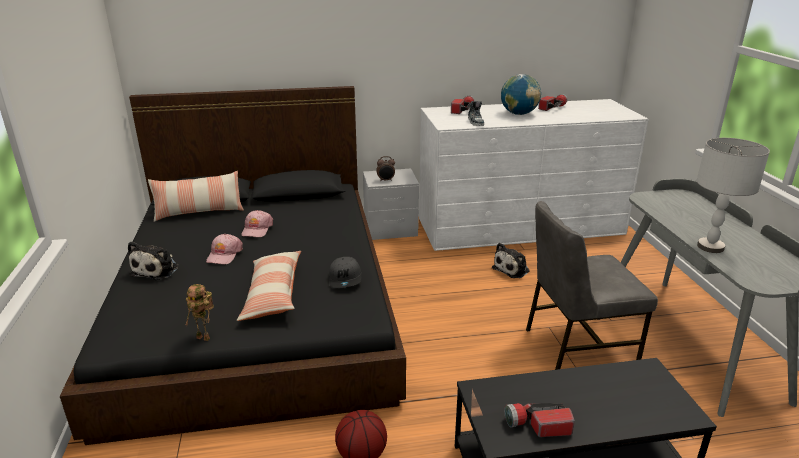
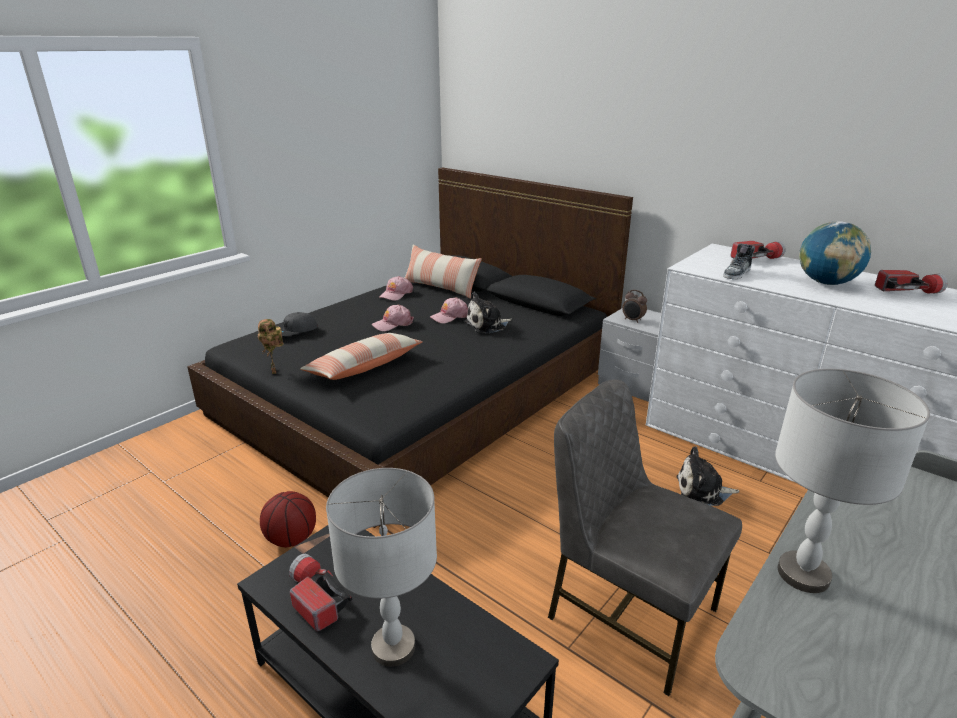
camera: 50 degrees right, 0 degrees up
plush toy [128,242,179,280] -> plush toy moved to [465,292,512,333]
grey cap [329,257,361,288] -> grey cap moved to [281,312,318,336]
none -> grey table lamp [326,468,437,667]
none -> pink cap [379,276,413,301]

